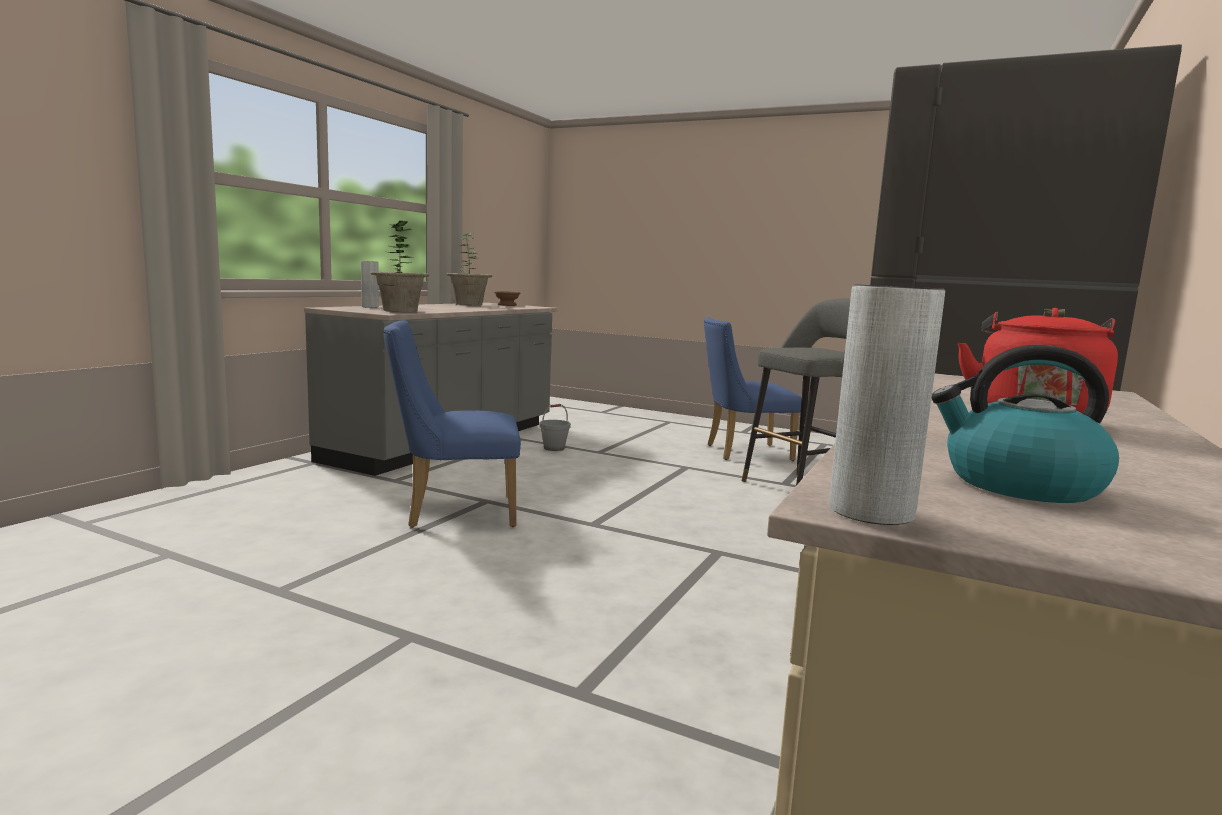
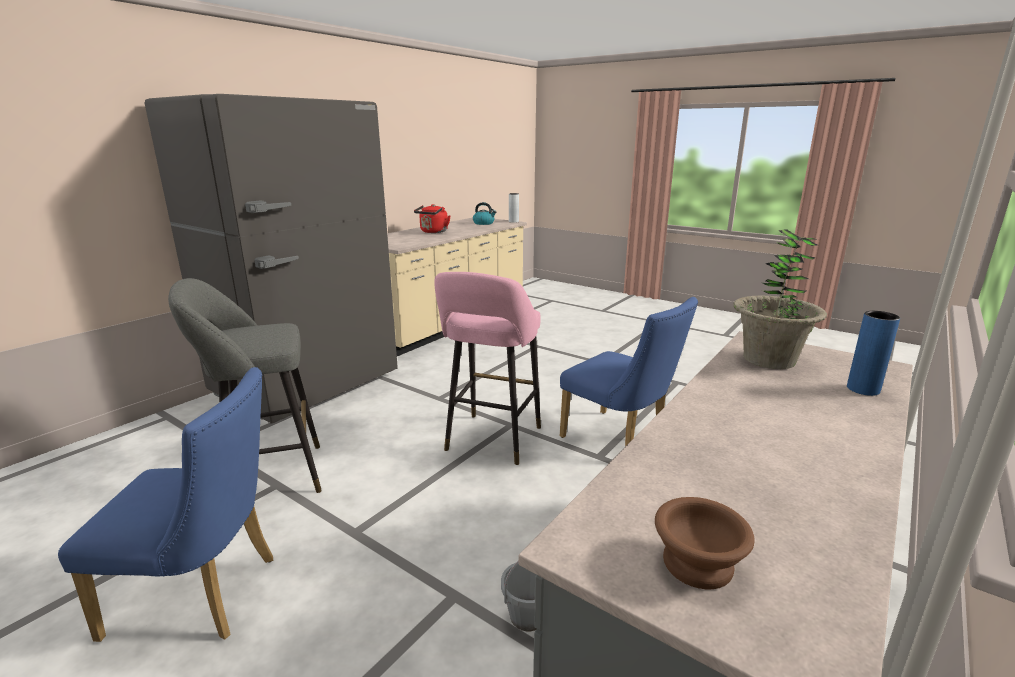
camera: 170 degrees left, 10 degrees up
grey vase [361,261,379,308] -> blue vase [847,311,900,396]
blue chair [383,320,521,528] -> blue chair turned 45 degrees clockwise [560,297,698,447]
potted plant [446,233,492,306] -> none
none -> pink stool [434,272,541,465]

